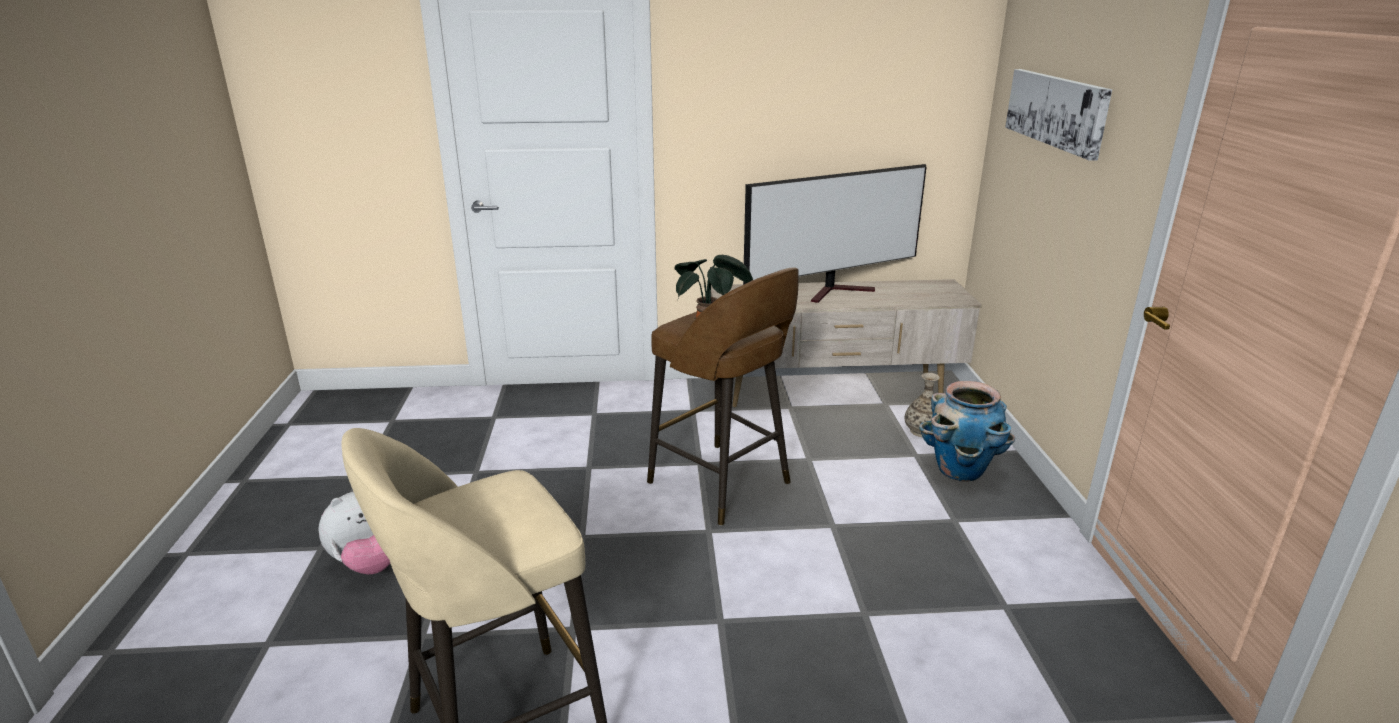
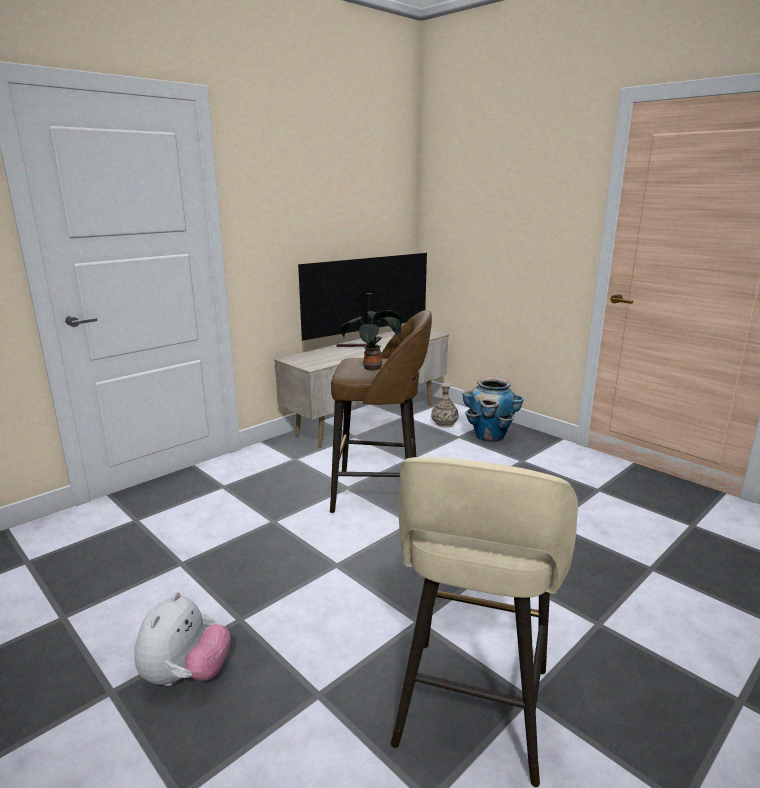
camera: 40 degrees left, 5 degrees down
television [743,164,926,303] -> television turned 150 degrees counterclockwise [298,253,427,347]
picture [1005,69,1112,161] -> none

